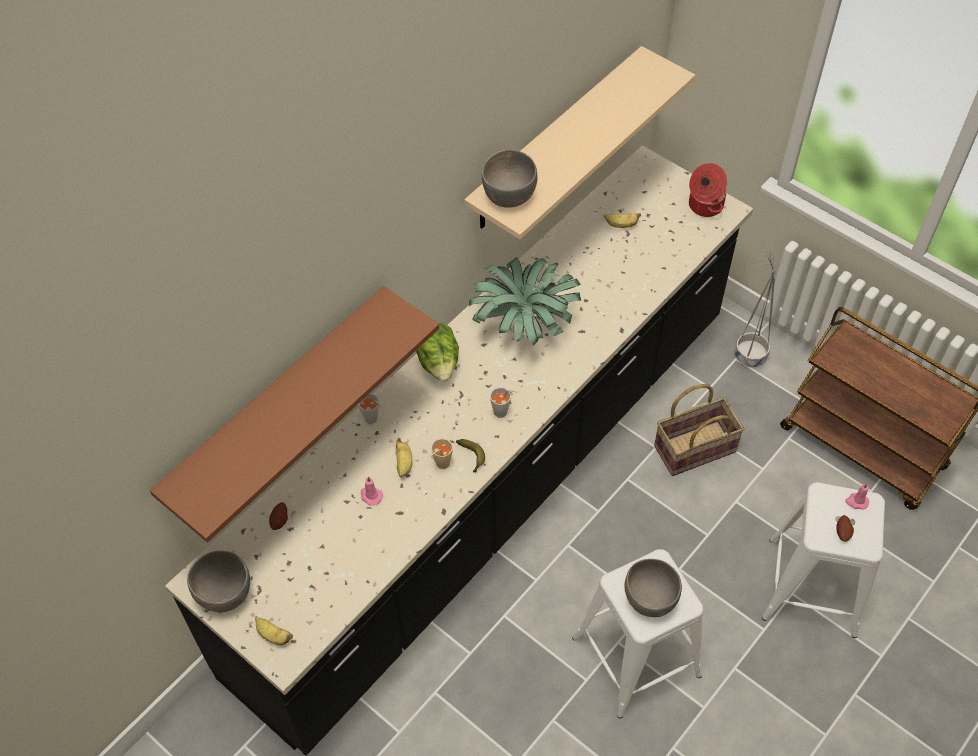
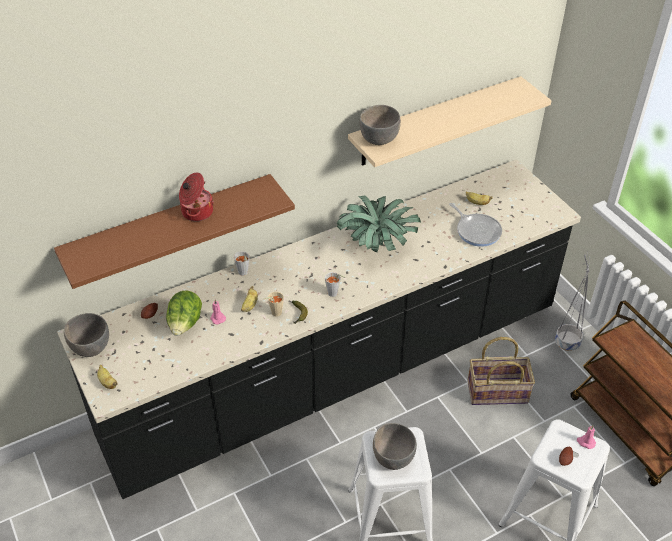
camera: 20 degrees right, 10 degrees down
lettuce [416,322,459,382] -> lettuce moved to [166,290,202,336]
cooking pot [689,163,727,217] -> cooking pot moved to [179,173,214,221]
none -> frying pan [449,203,502,247]

